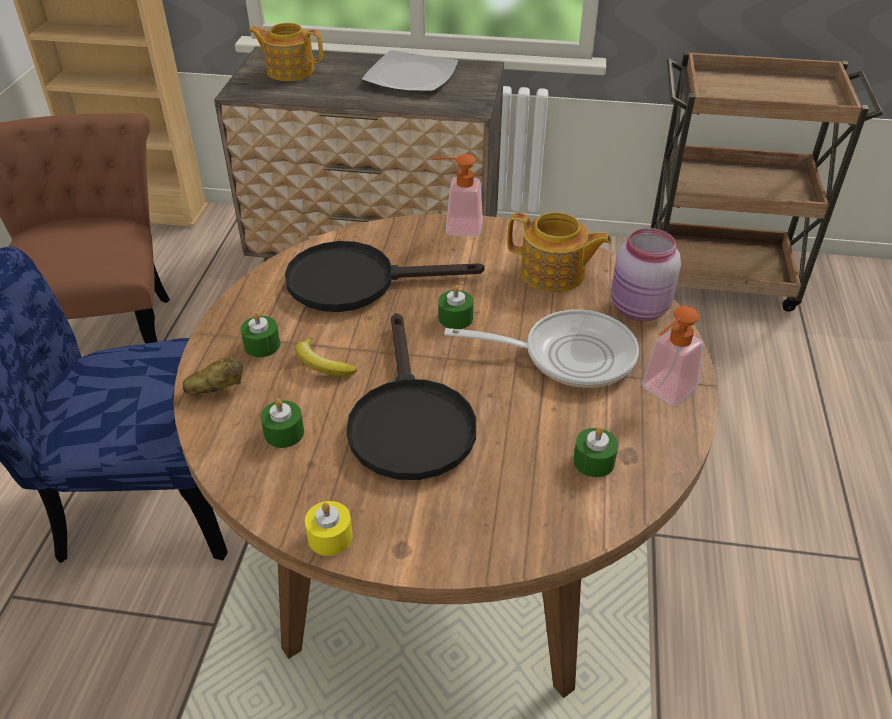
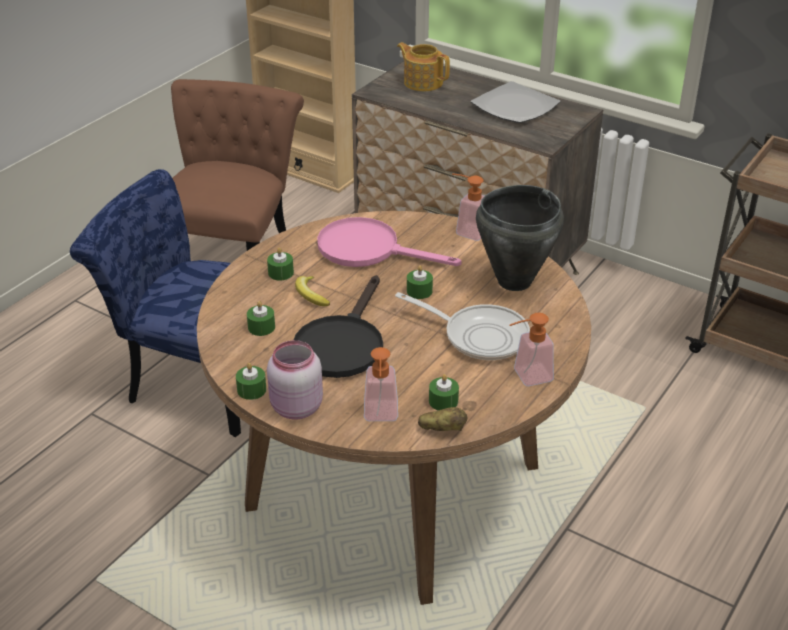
camera: 25 degrees right, 5 degrees down
potato [183,357,243,396] -> potato moved to [418,407,467,431]
black frying pan [285,241,485,312] -> pink frying pan [317,217,461,267]
yellow candle [305,501,353,556] -> green candle [236,363,266,400]
teapot [507,212,611,292] -> black cooking pot [476,185,564,291]
pink jar [611,228,681,321] -> pink jar moved to [267,340,323,420]
none -> soap dispenser [364,347,398,421]

